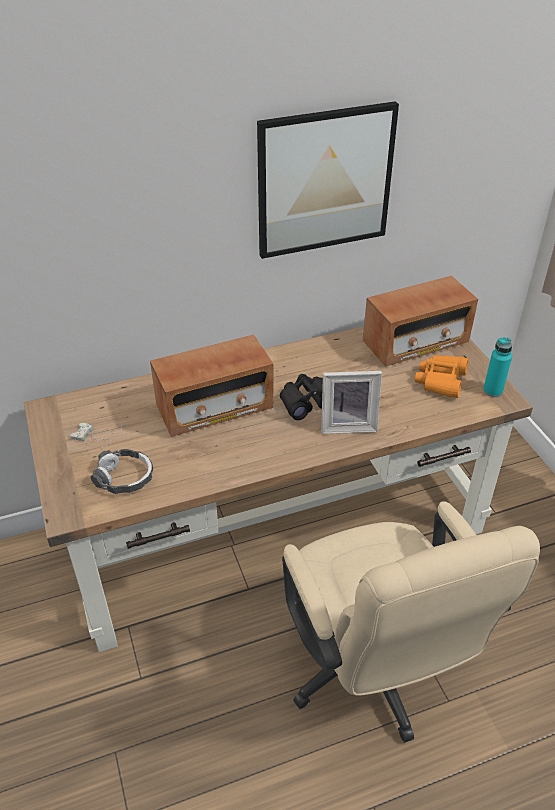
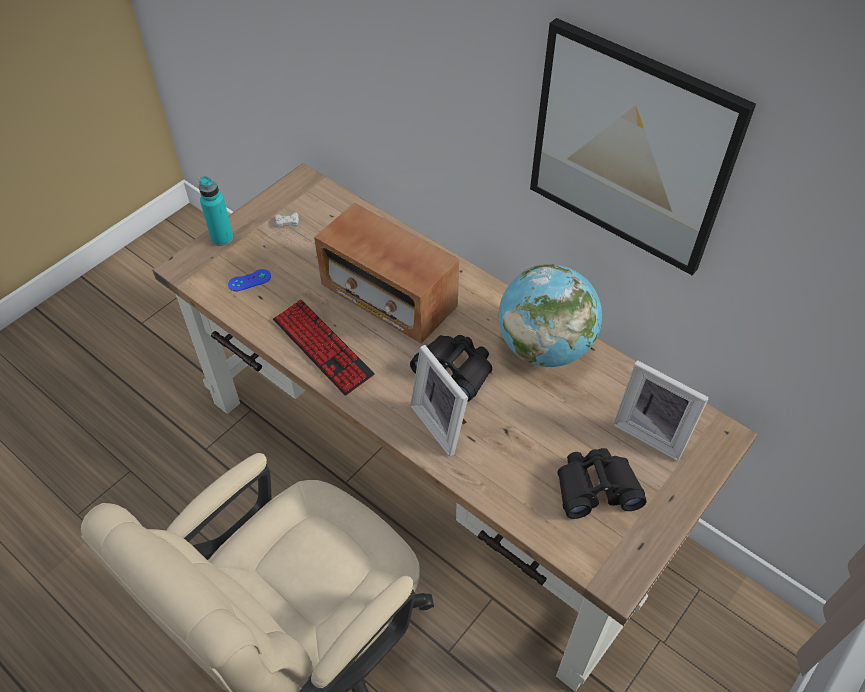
camera: 60 degrees right, 10 degrees up
headphones [91,449,153,494] -> blue game controller [228,269,271,291]
radio [363,276,478,367] -> picture frame [613,360,709,461]
orange binoculars [415,355,468,398] -> black binoculars [557,448,646,519]
turquoise bottle [483,337,512,397] -> turquoise bottle moved to [199,176,233,246]
none -> keyboard [273,300,375,396]
none -> globe [498,264,602,367]

